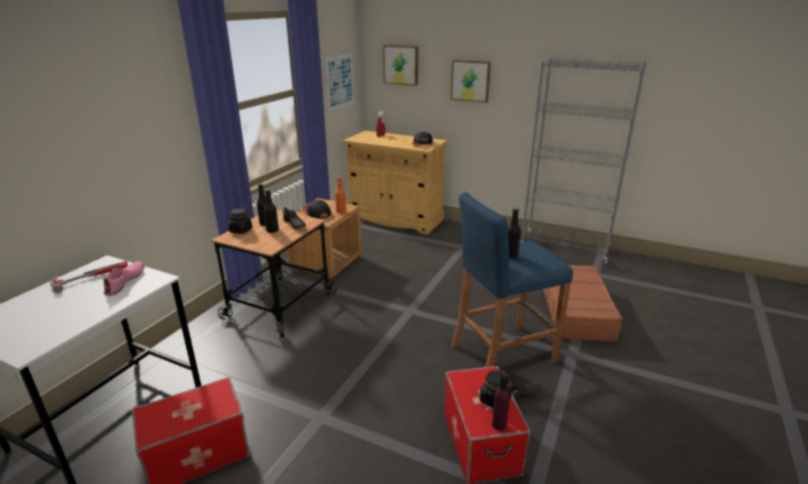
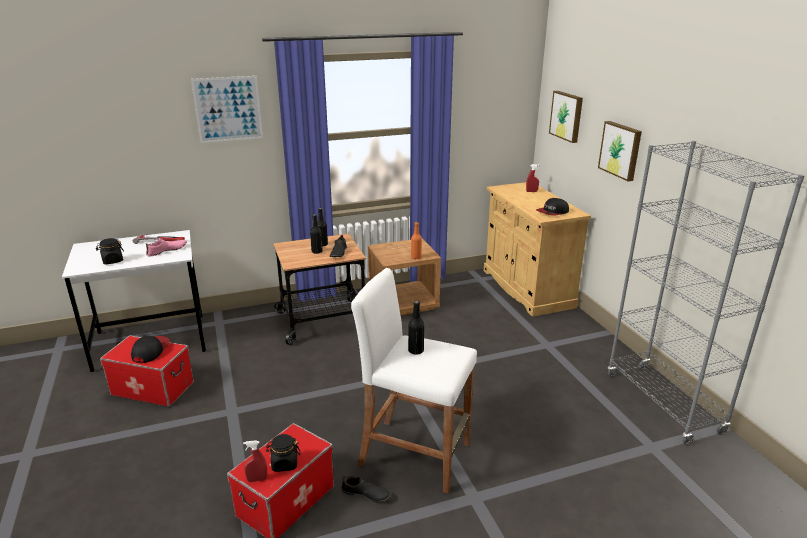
camera: 45 degrees right, 0 degrees up
black jar [228,208,252,234] -> black jar moved to [96,238,124,264]
cap [303,200,331,219] -> cap moved to [131,336,170,363]
picture [325,54,354,111] -> picture moved to [191,76,263,143]
blue stool [451,192,573,367] -> white stool [351,268,477,493]
purple bottle [492,373,510,431] -> red spray bottle [243,440,267,482]
brown suitcase [543,265,623,342] -> none

